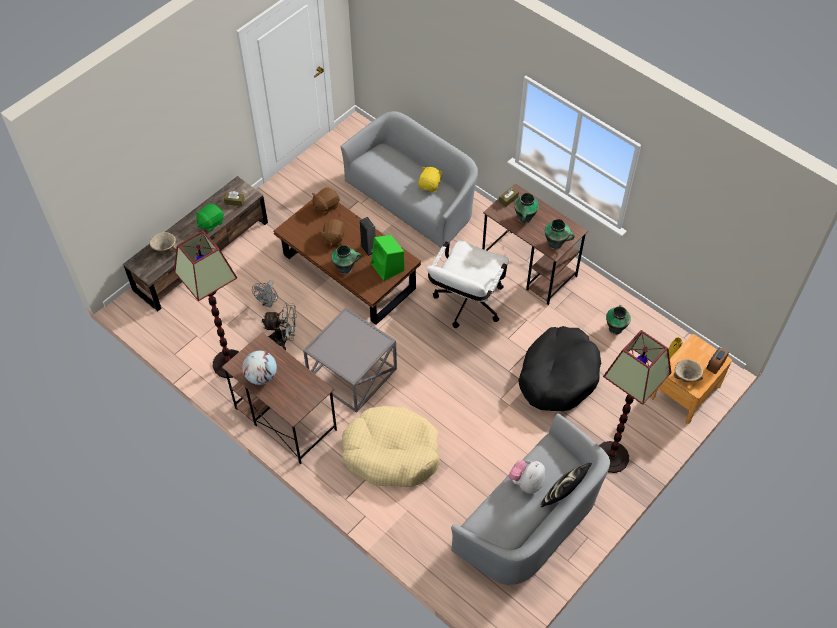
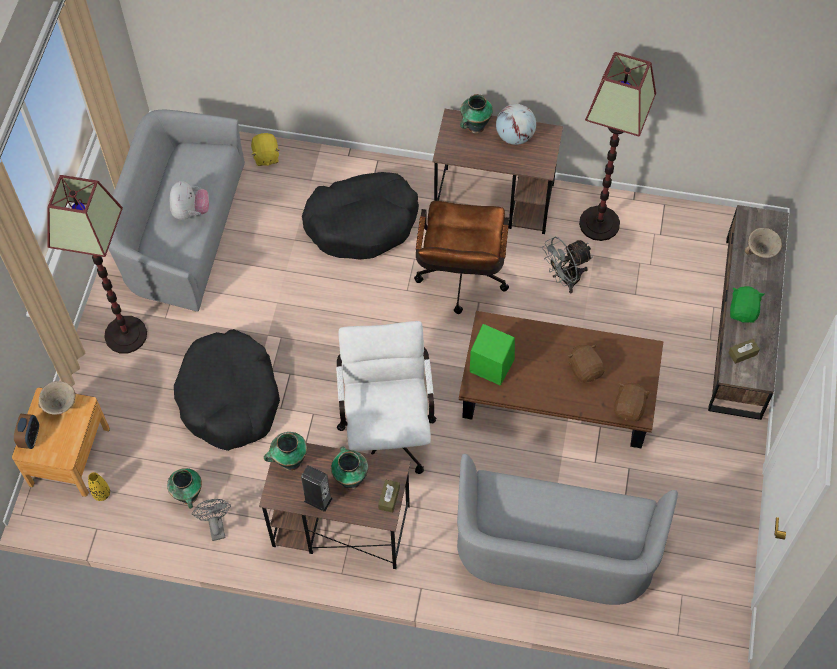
camera: 150 degrees right, 5 degrees up
grey fan [252,280,278,308] -> grey fan moved to [192,499,231,541]
grey side table [303,307,397,413] -> brown office chair [414,201,509,314]
vase [332,245,361,275] -> vase moved to [460,94,493,134]
beige dog bed [342,406,440,487] -> black dog bed [302,172,419,259]
speaker [360,217,376,256] -> speaker moved to [301,465,333,512]
yellow plush toy [418,167,443,192] -> yellow plush toy moved to [251,133,279,166]
pillow [540,462,592,507] -> none

